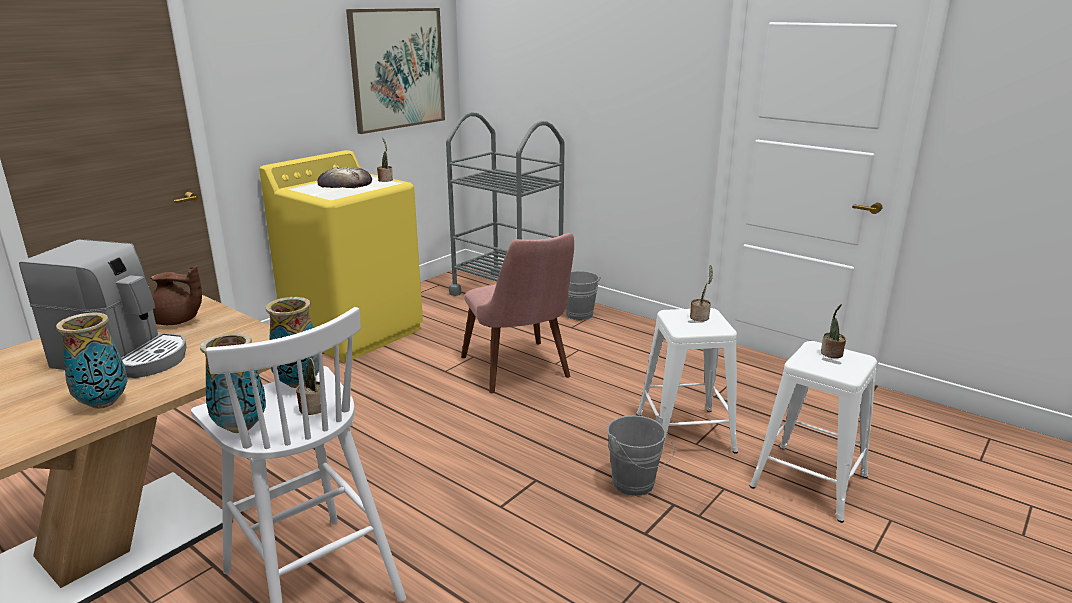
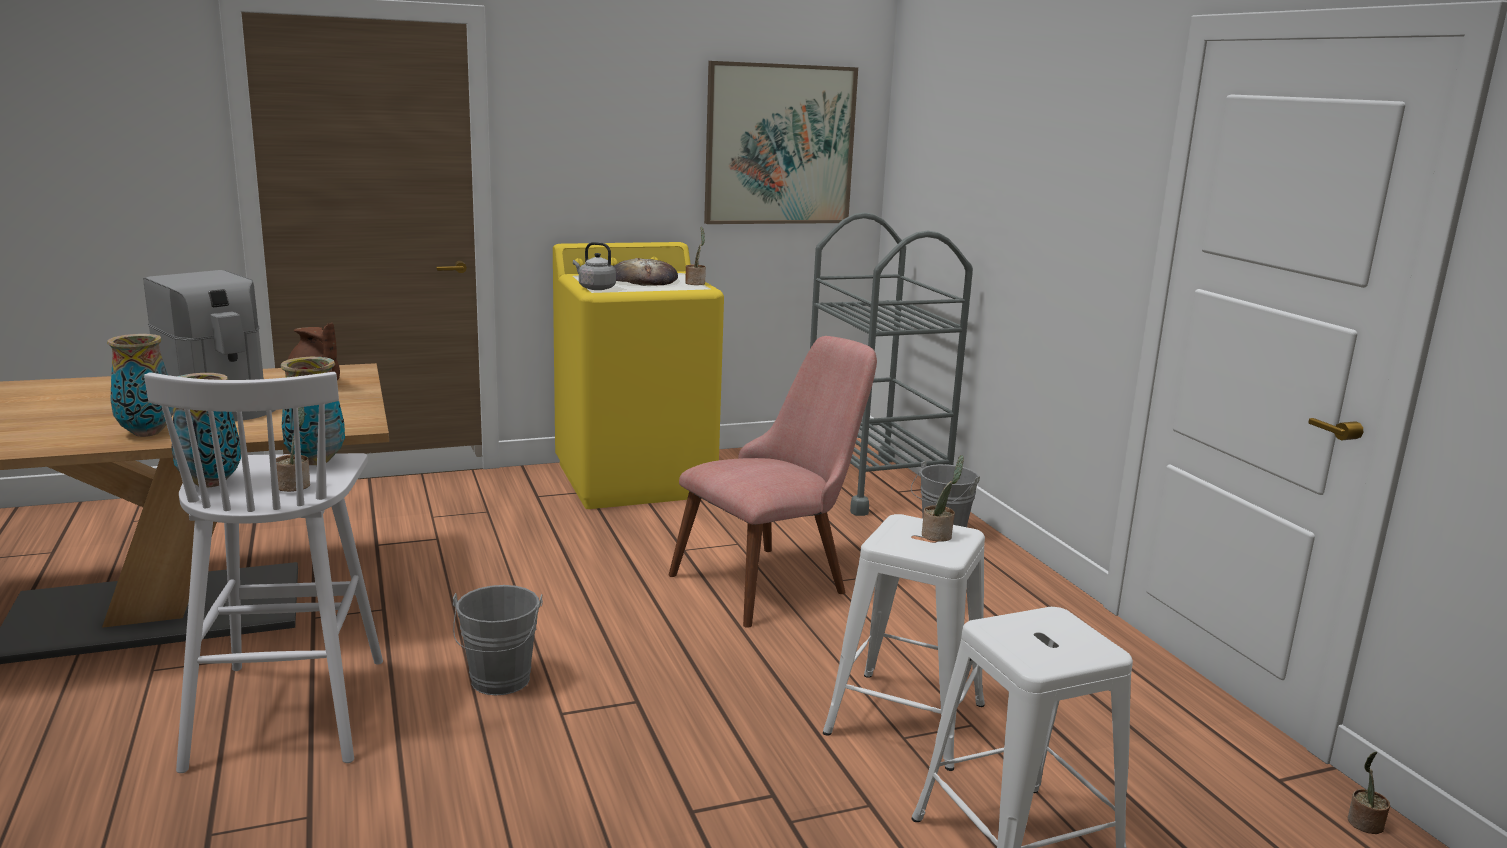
camera: 30 degrees right, 5 degrees down
pink chair [461,233,574,393] -> pink chair turned 135 degrees counterclockwise [668,336,877,628]
grey bucket [607,415,674,496] -> grey bucket moved to [453,585,543,695]
potted plant [821,304,846,358] -> potted plant moved to [1348,751,1390,834]
none -> grey kettle [573,242,616,290]

